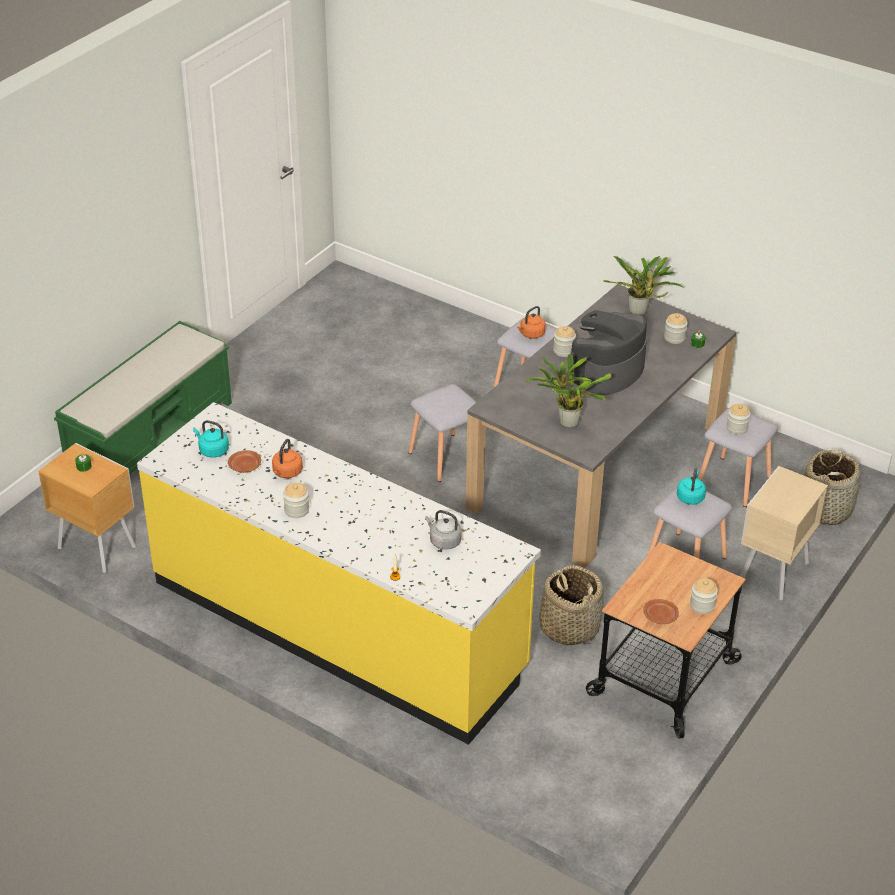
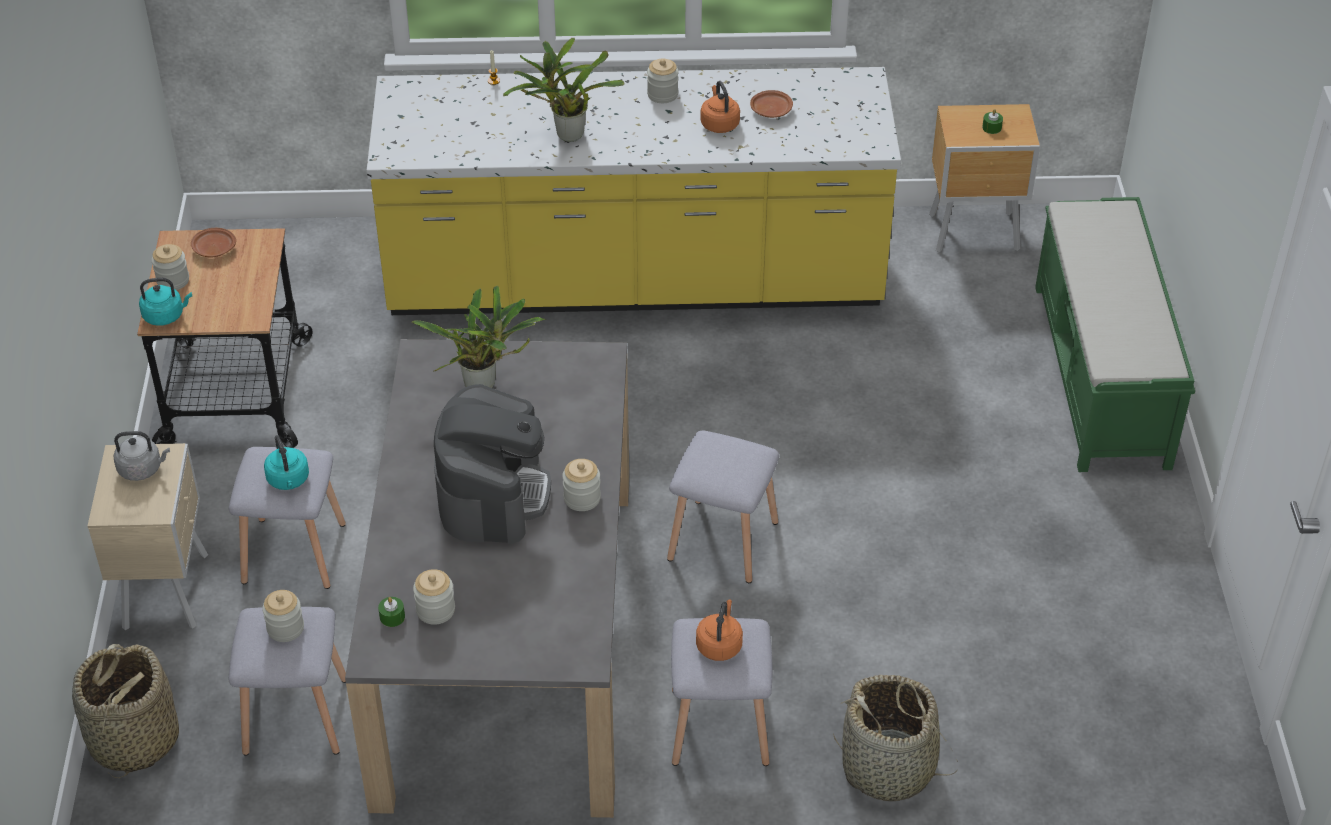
camera: 145 degrees right, 5 degrees up
turquoise kettle [193,420,229,458] -> turquoise kettle moved to [139,278,192,326]
grey kettle [425,510,462,550] -> grey kettle moved to [114,431,170,481]
basket [540,565,604,645] -> basket moved to [833,675,958,801]
potted plant [603,256,682,315] -> potted plant moved to [503,37,624,142]

